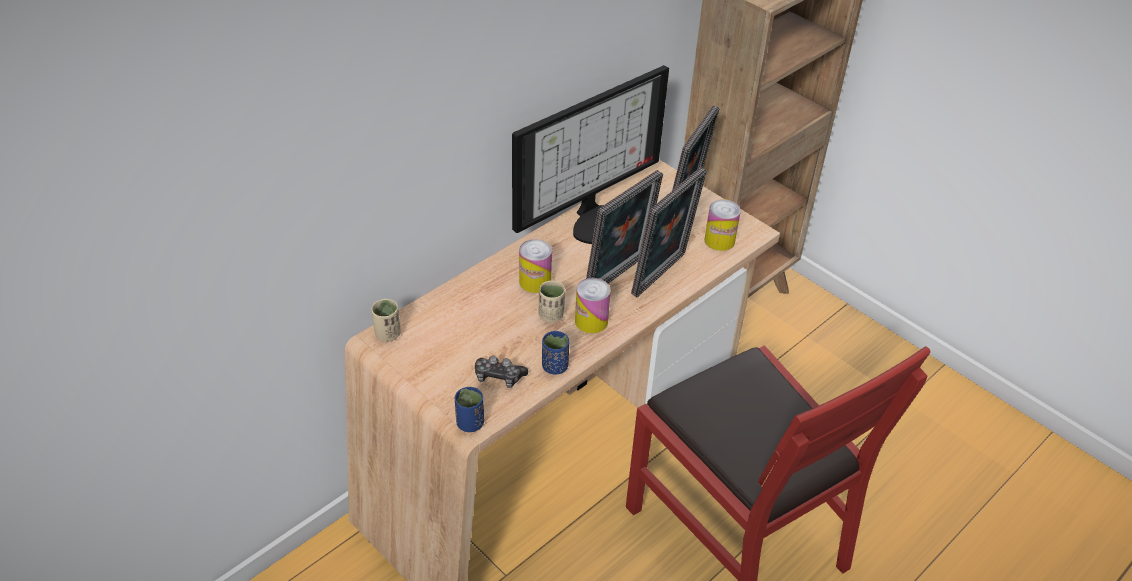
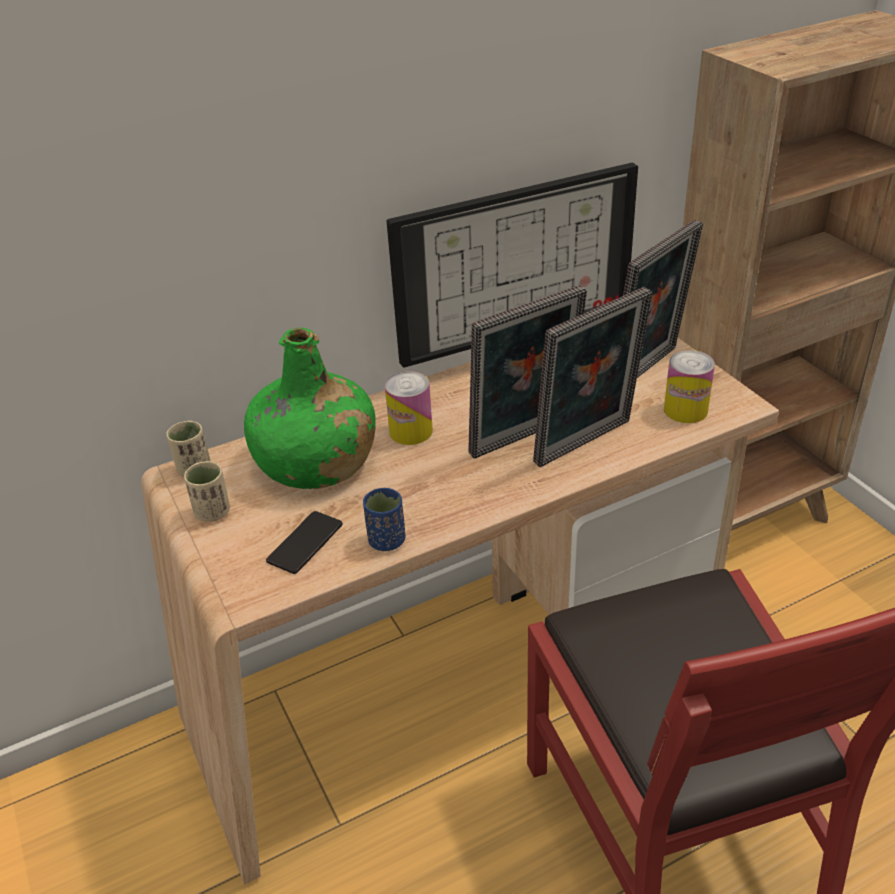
camera: 20 degrees right, 5 degrees down
blue cup [455,387,484,432] -> none
game controller [475,356,528,388] -> phone [266,511,343,574]
beige cup [539,281,565,323] -> beige cup moved to [184,461,230,522]
can [575,278,611,333] -> none
none -> green bottle [244,328,376,489]

